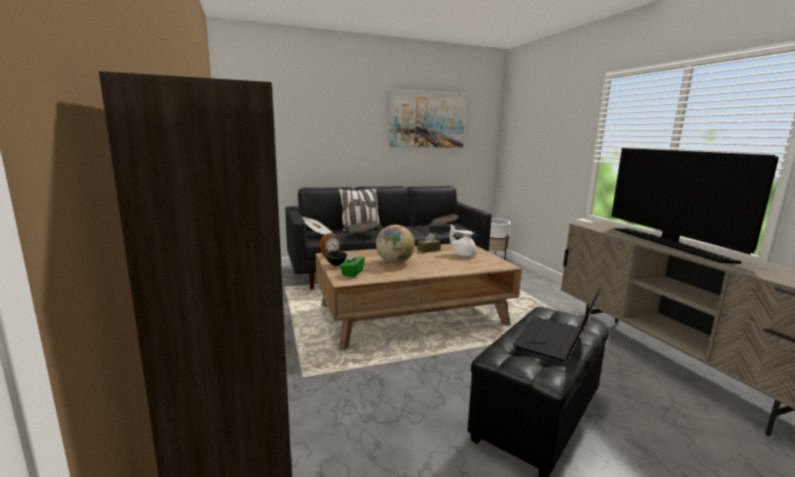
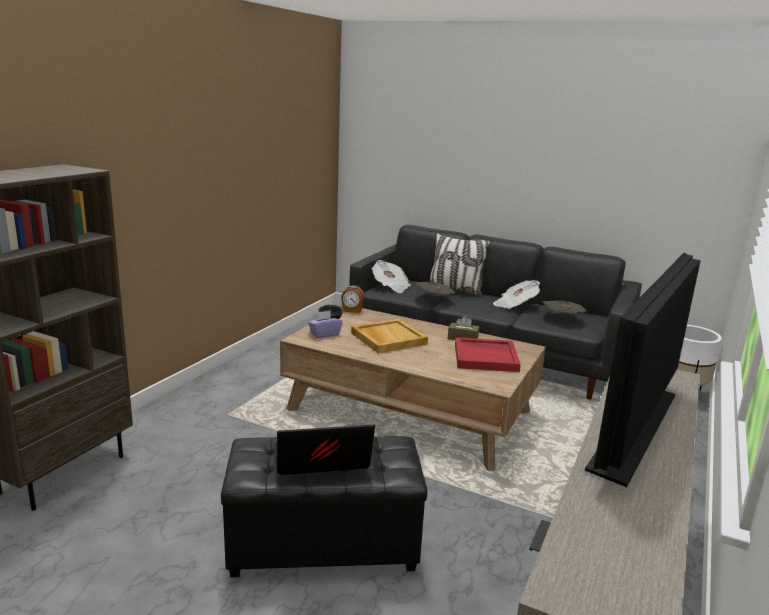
camera: 45 degrees right, 5 degrees up
green tissue box [340,251,365,277] -> purple tissue box [308,311,343,338]
globe [376,225,415,264] -> beige tray [351,319,428,354]
picture [390,89,466,148] -> none
white teapot [450,225,476,257] -> red tray [455,337,521,372]
none -> newspaper [493,280,540,309]

